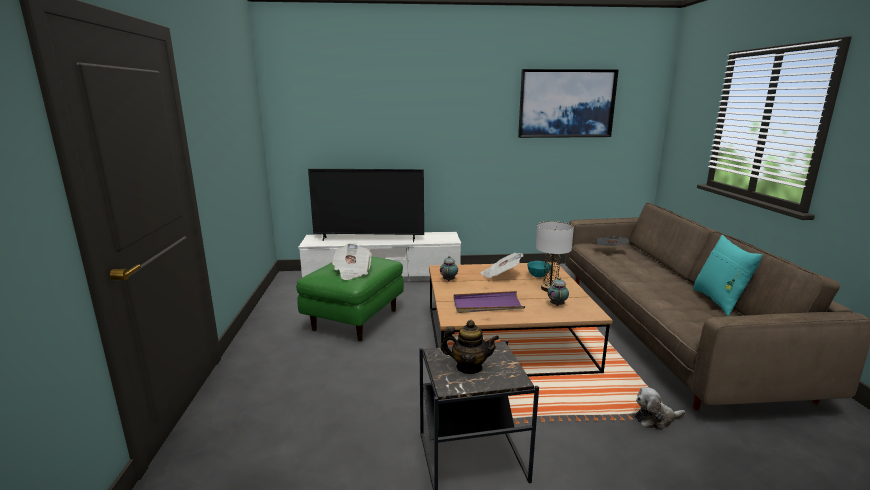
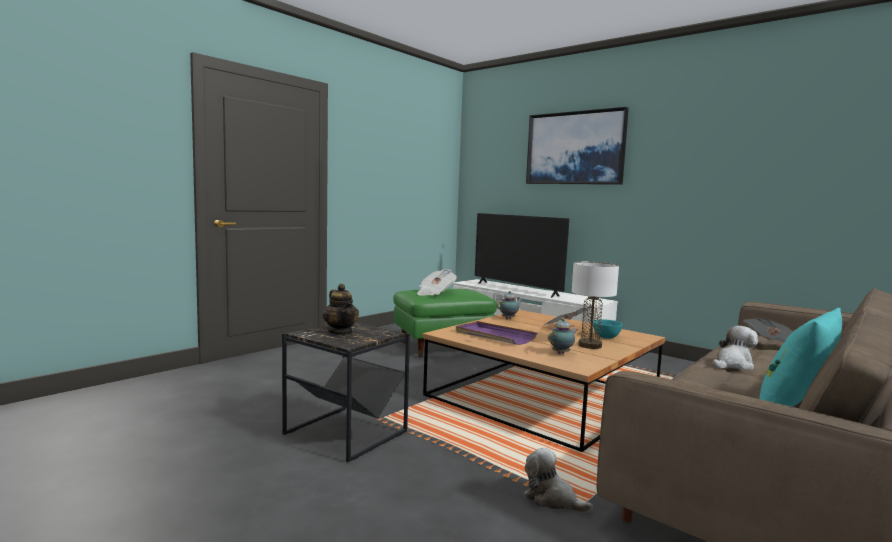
camera: 45 degrees right, 10 degrees down
picture [518,69,619,138] -> picture moved to [526,107,629,185]
none -> plush toy [713,326,758,370]

